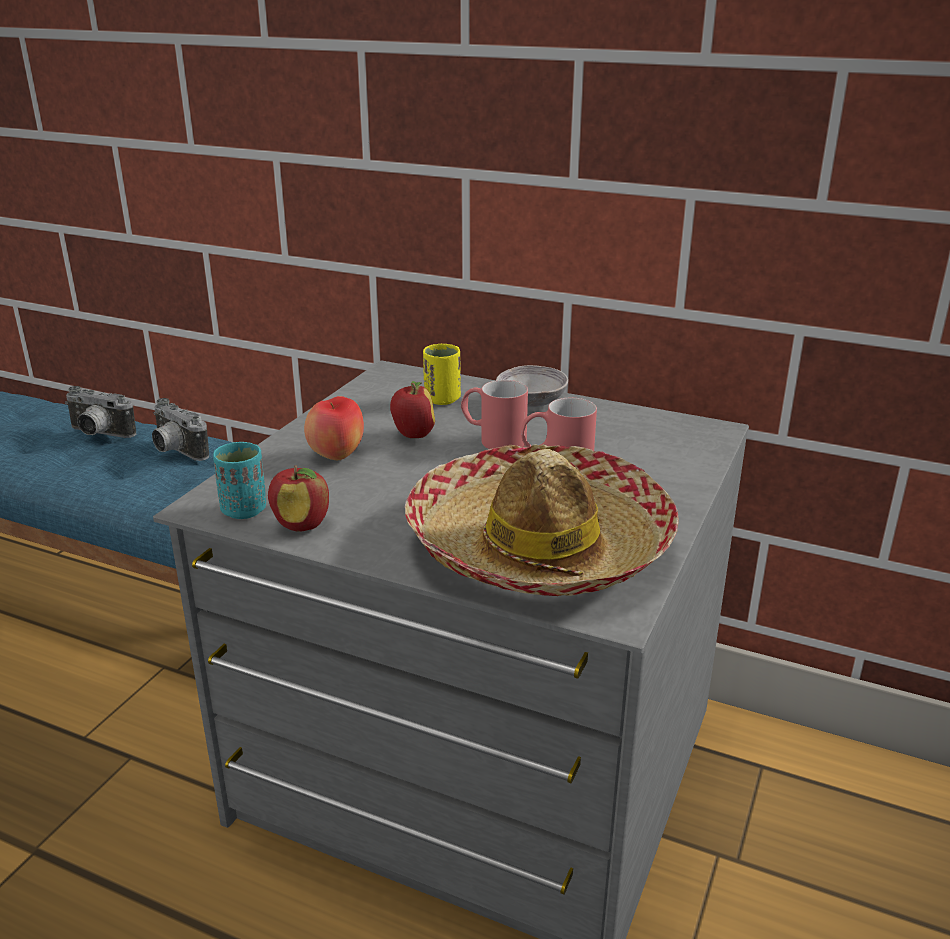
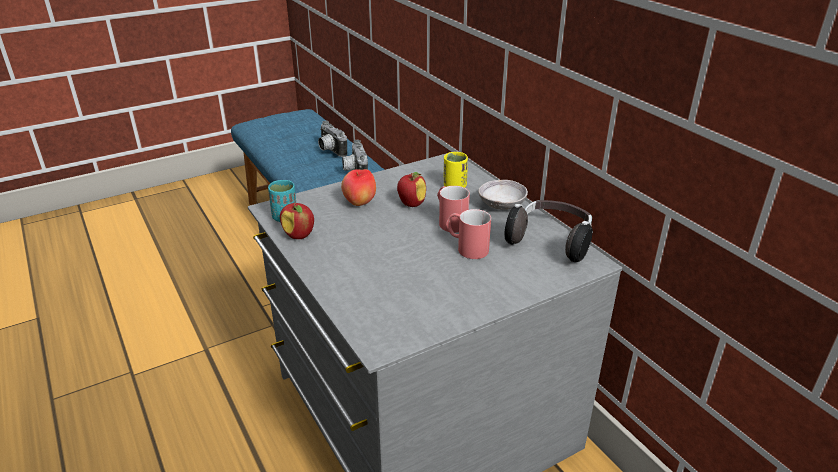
camera: 35 degrees right, 5 degrees up
hat [405,444,679,596] -> none
none -> headphones [504,200,593,262]

